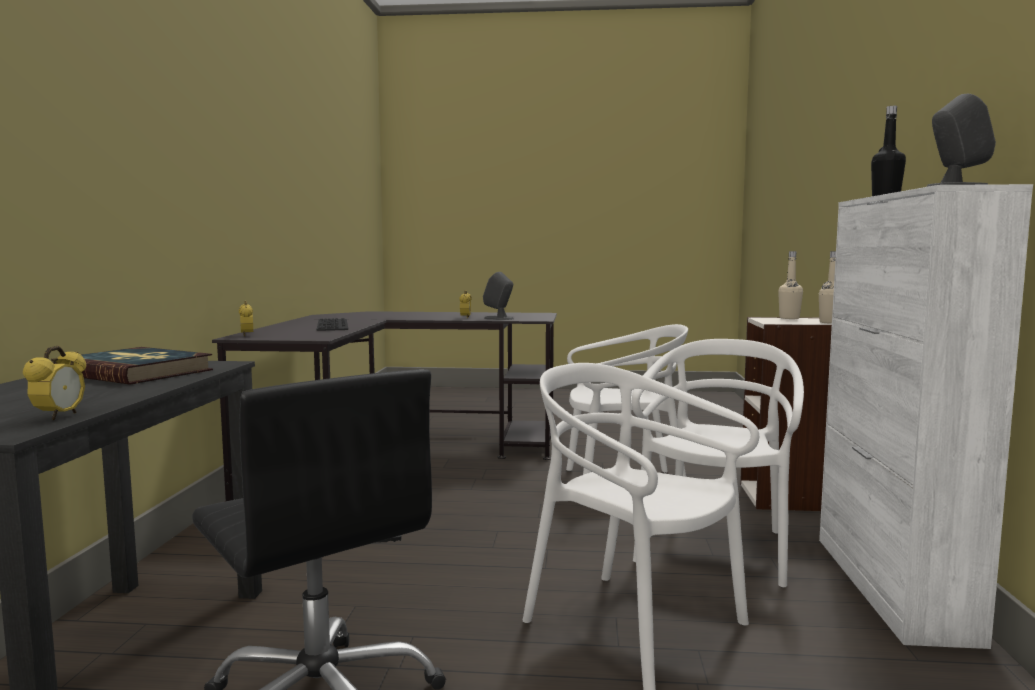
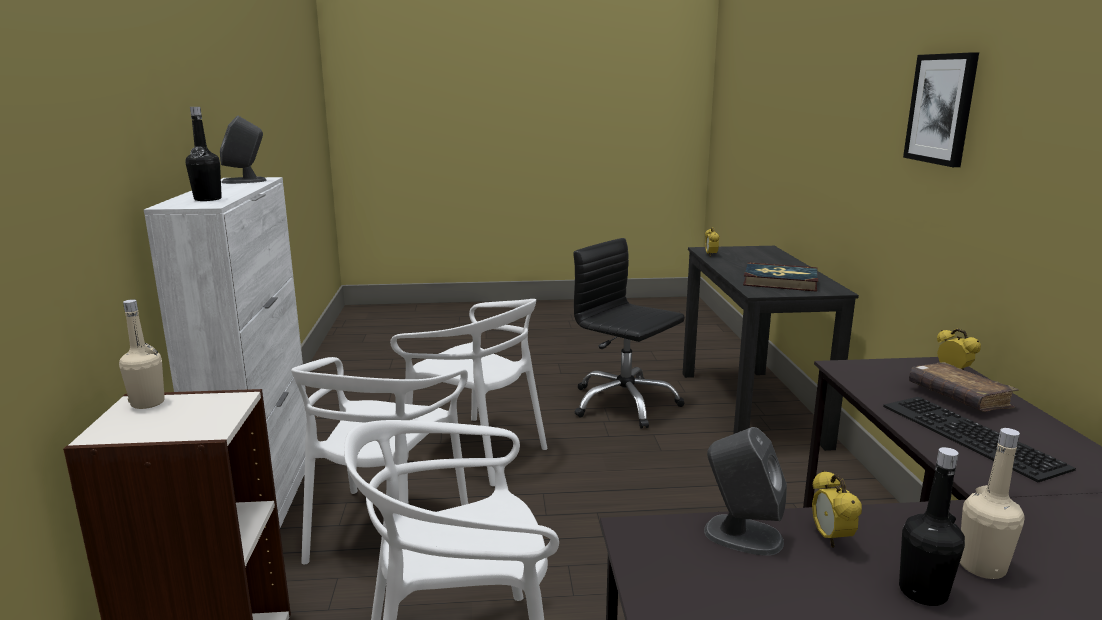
camera: 170 degrees right, 10 degrees up
beige bottle [778,251,803,319] -> beige bottle moved to [960,428,1025,579]
none -> black bottle [899,447,965,606]
none -> picture [903,52,979,167]
none -> brown book [909,362,1019,412]

